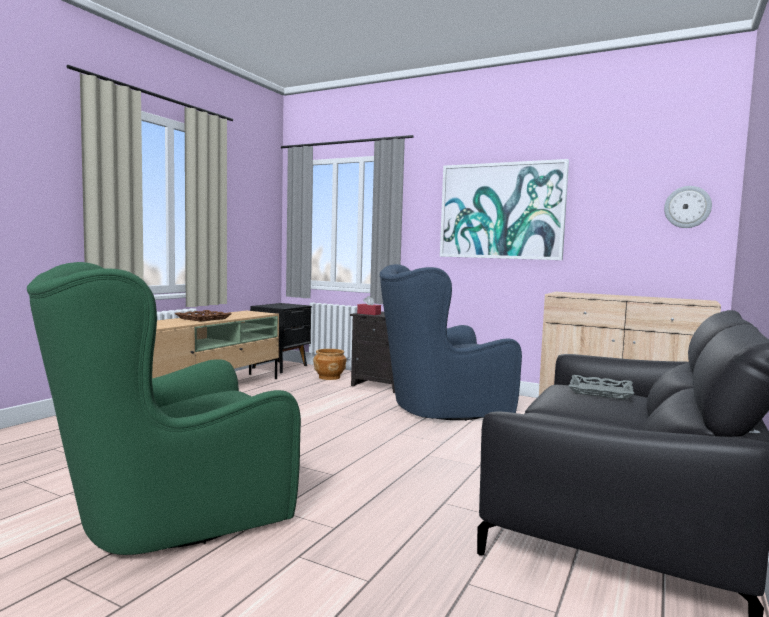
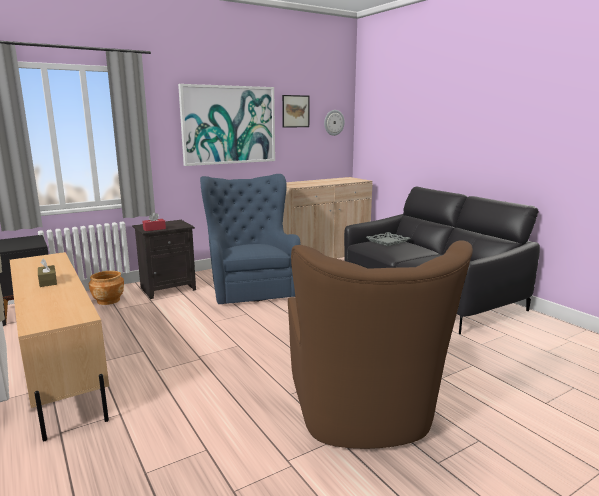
camera: 60 degrees left, 10 degrees up
green armchair [27,262,301,555] -> brown armchair [288,240,473,449]
brown tray [175,310,232,322] -> brown tissue box [38,259,57,287]
blue armchair [380,264,522,421] -> blue armchair turned 150 degrees clockwise [200,174,301,304]
none -> picture [282,95,310,128]

